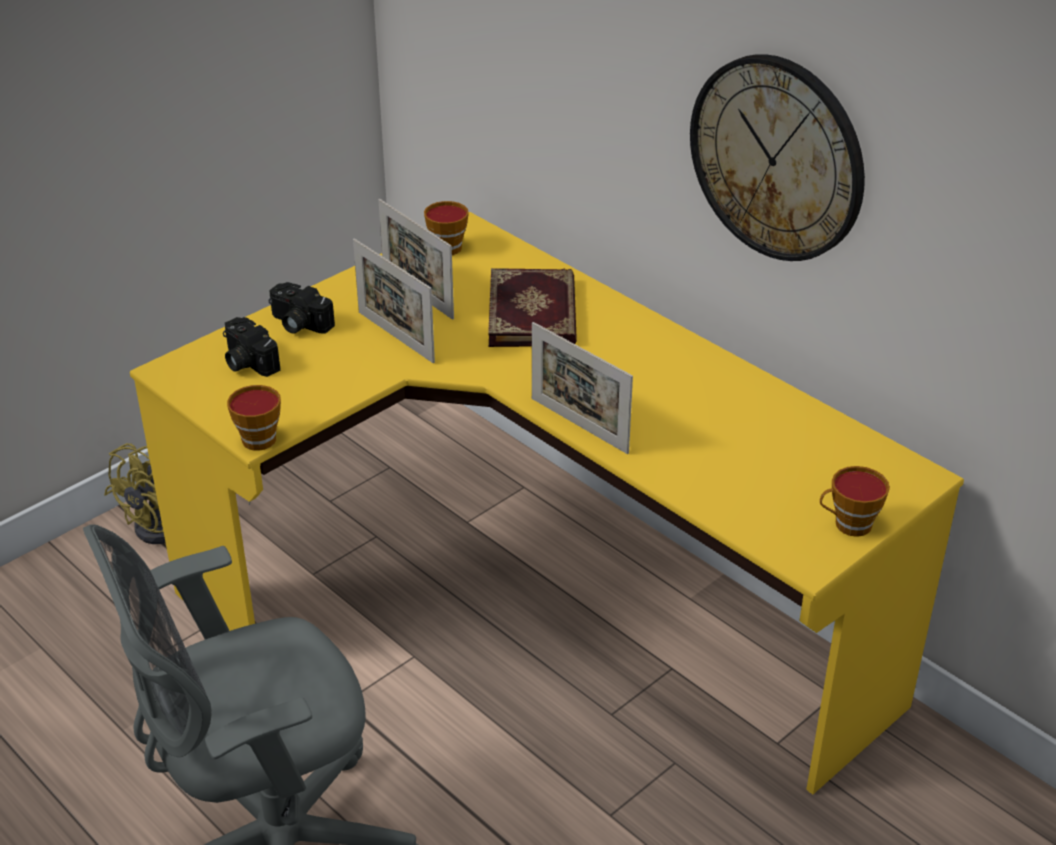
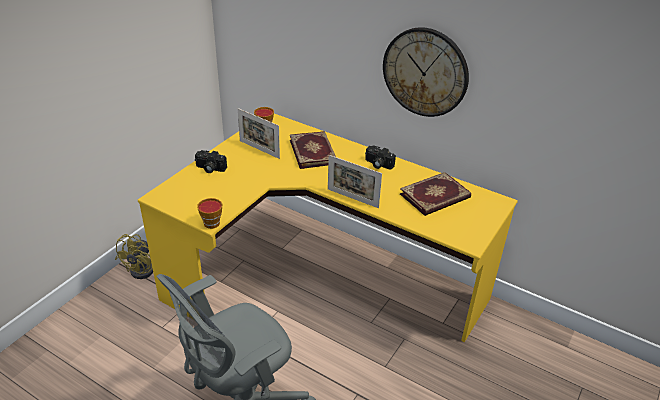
camera: 15 degrees left, 0 degrees up
camera [223,317,280,377] -> camera moved to [365,145,396,169]
picture frame [353,238,435,363] -> none
cup [820,466,890,537] -> none
none -> book [400,172,471,216]

